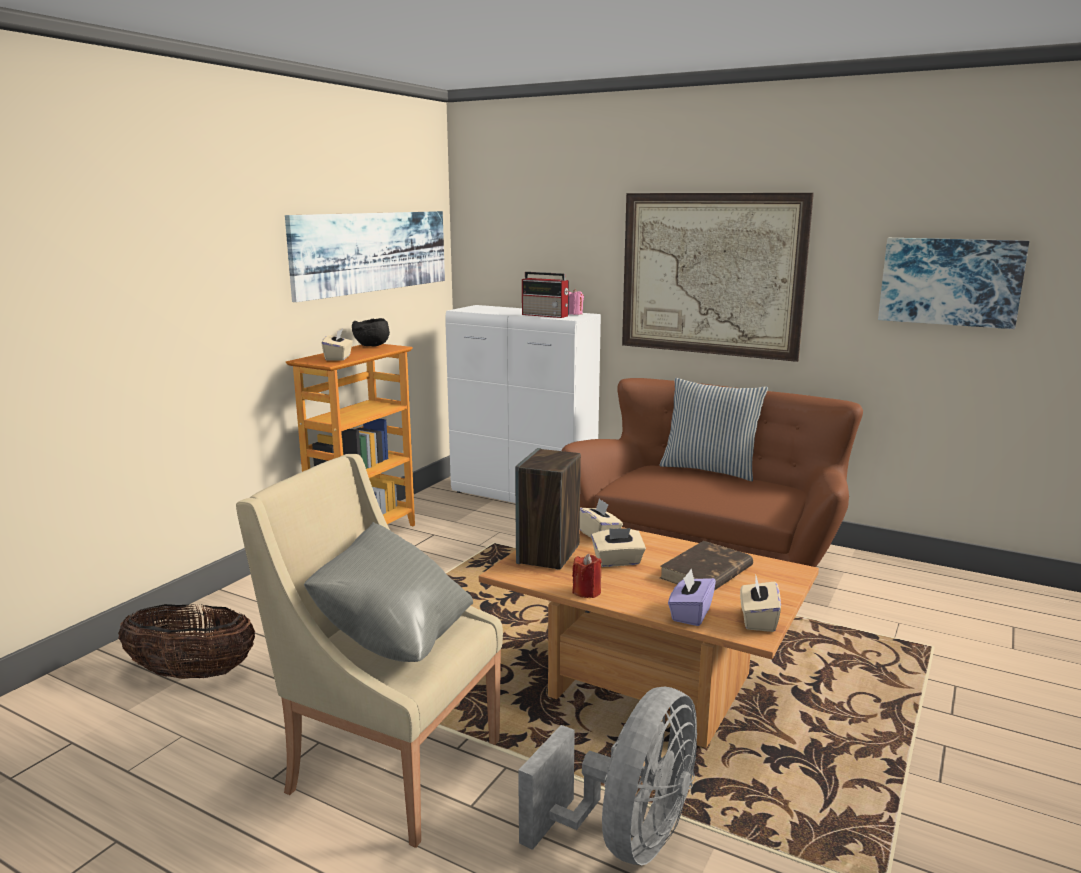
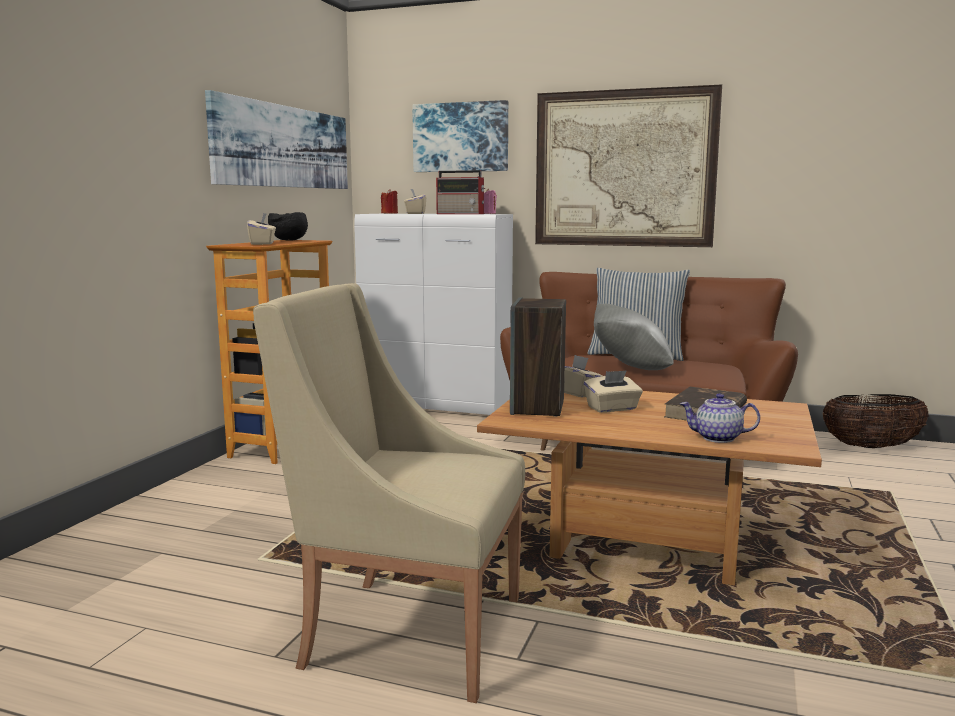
camera: 10 degrees left, 5 degrees down
basket [118,604,255,679] -> basket moved to [823,394,929,448]
grey pillow [304,522,473,662] -> grey pillow moved to [594,304,674,370]
grey fan [518,687,697,865] -> none
red candle [572,553,602,598] -> red candle moved to [381,189,398,214]
purple tissue box [668,569,716,626] -> teapot [680,393,760,443]
beige tissue box [740,576,781,632] -> beige tissue box moved to [404,189,426,214]
picture [878,238,1029,329] -> picture moved to [412,100,508,172]

